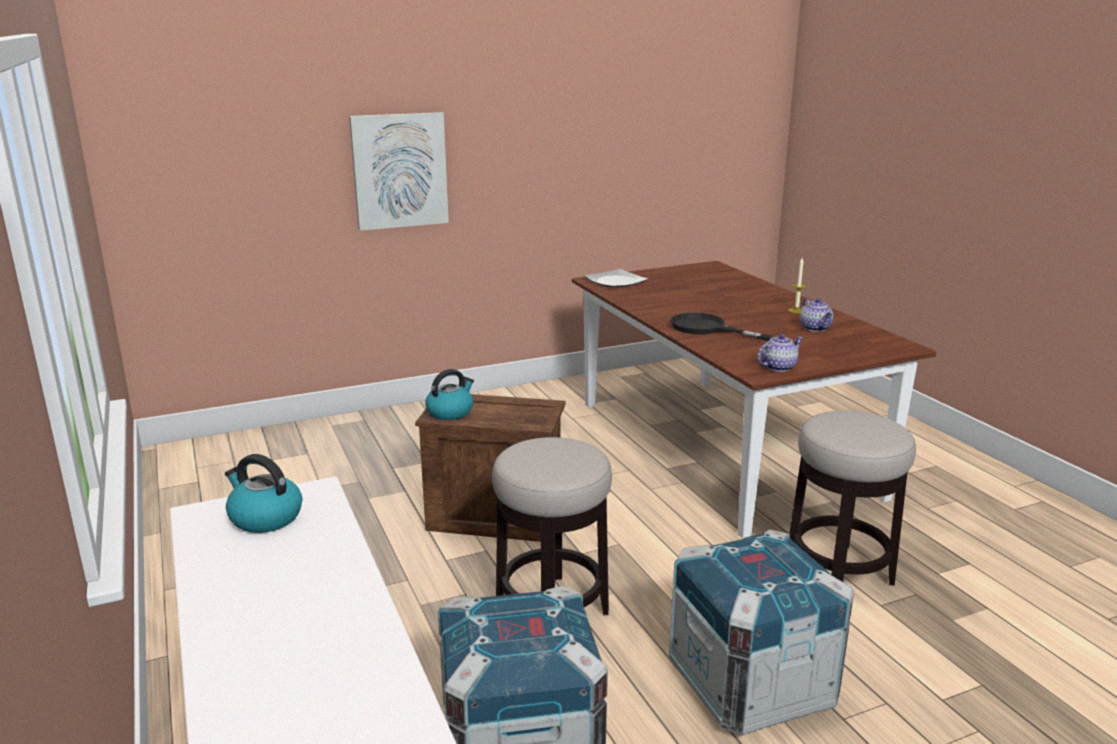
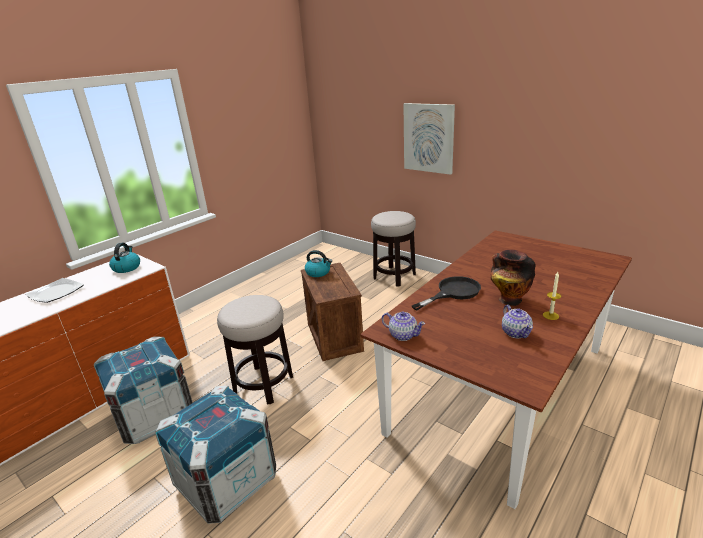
camera: 65 degrees right, 5 degrees up
plate [585,269,648,287] -> plate moved to [25,278,84,303]
black frying pan [671,313,773,341] -> black frying pan turned 45 degrees clockwise [412,276,481,310]
stool [789,411,916,586] -> stool moved to [371,211,416,287]
teapot [800,298,833,332] -> teapot turned 60 degrees counterclockwise [502,305,533,338]
none -> vase [490,250,536,306]

